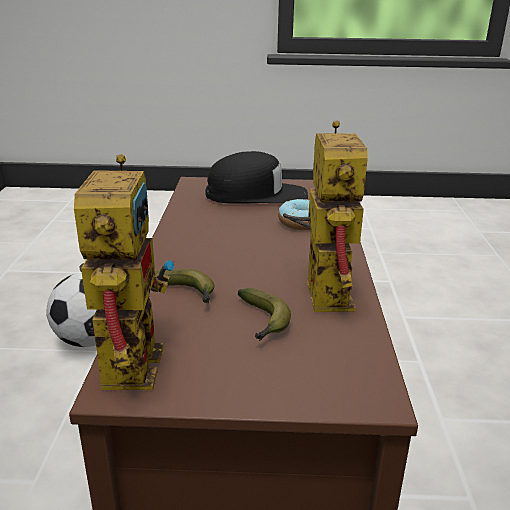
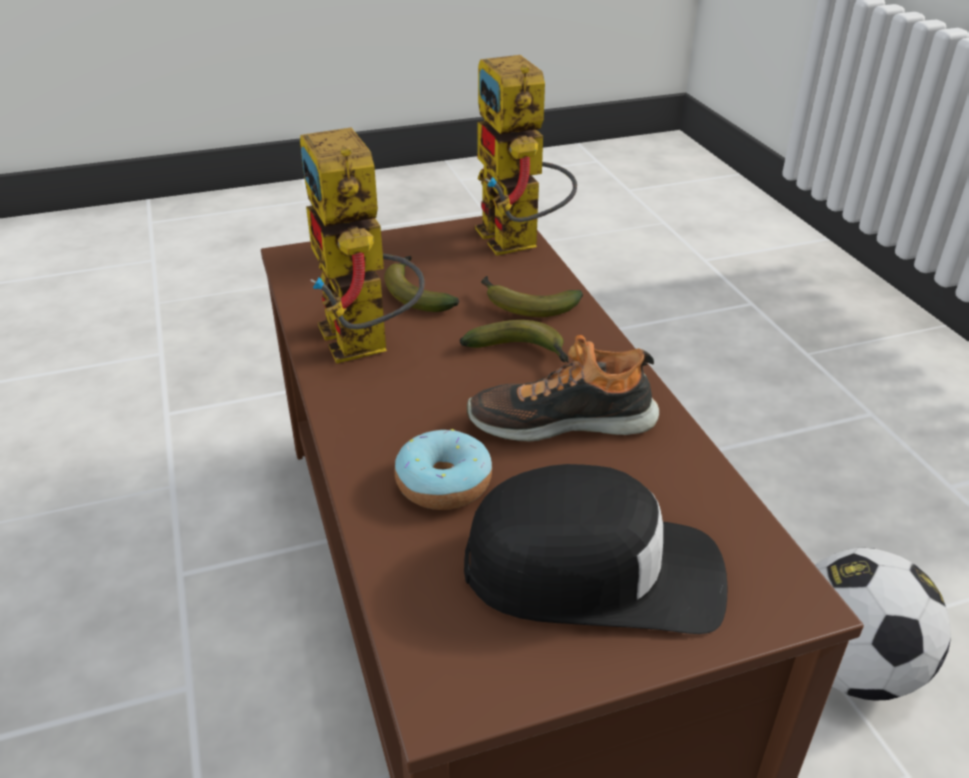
camera: 160 degrees right, 10 degrees up
black cap [205,151,308,204] -> black cap turned 150 degrees counterclockwise [464,464,727,634]
none -> banana [459,320,569,363]
none -> shoe [467,335,659,442]

